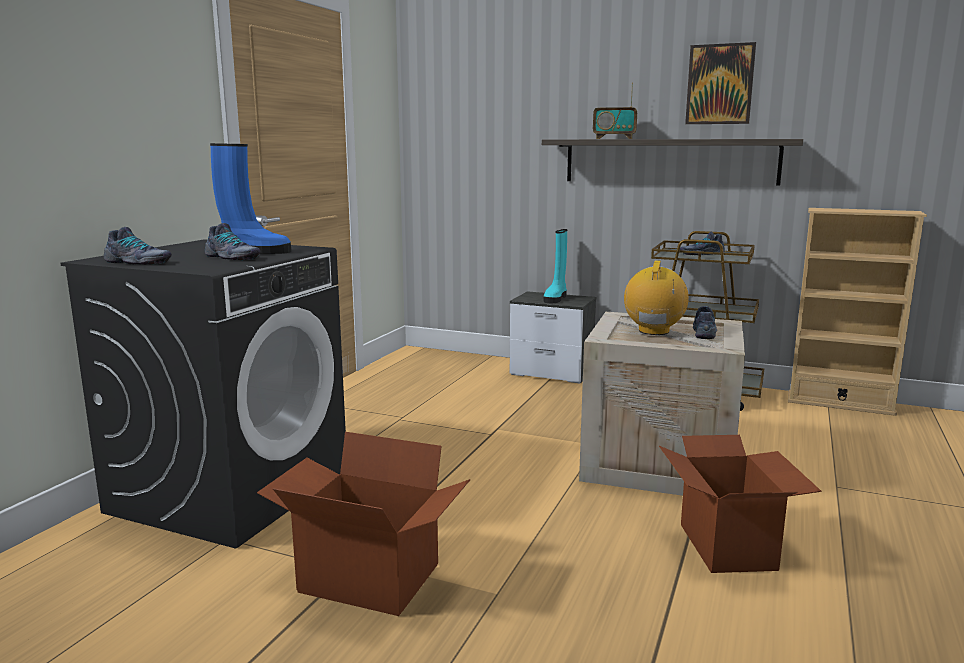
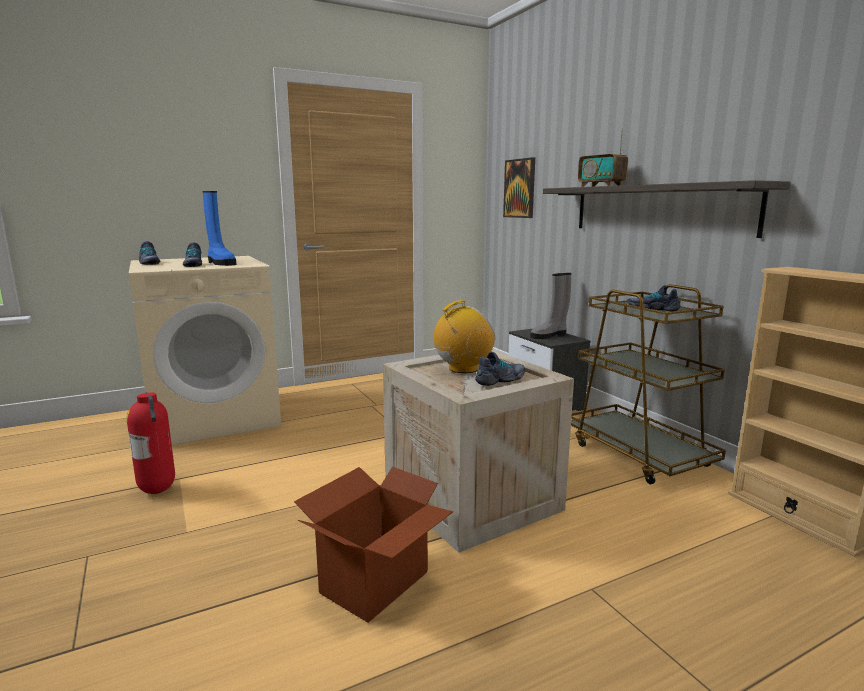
camera: 40 degrees right, 0 degrees up
black washing machine [61,239,346,548] -> beige washing machine [129,256,281,445]
cardboard box [257,432,470,616] -> fire extinguisher [126,392,175,494]
turquoise boot [544,229,567,303] -> grey boot [530,273,571,339]
picture [685,42,756,124] -> picture moved to [503,157,535,218]

